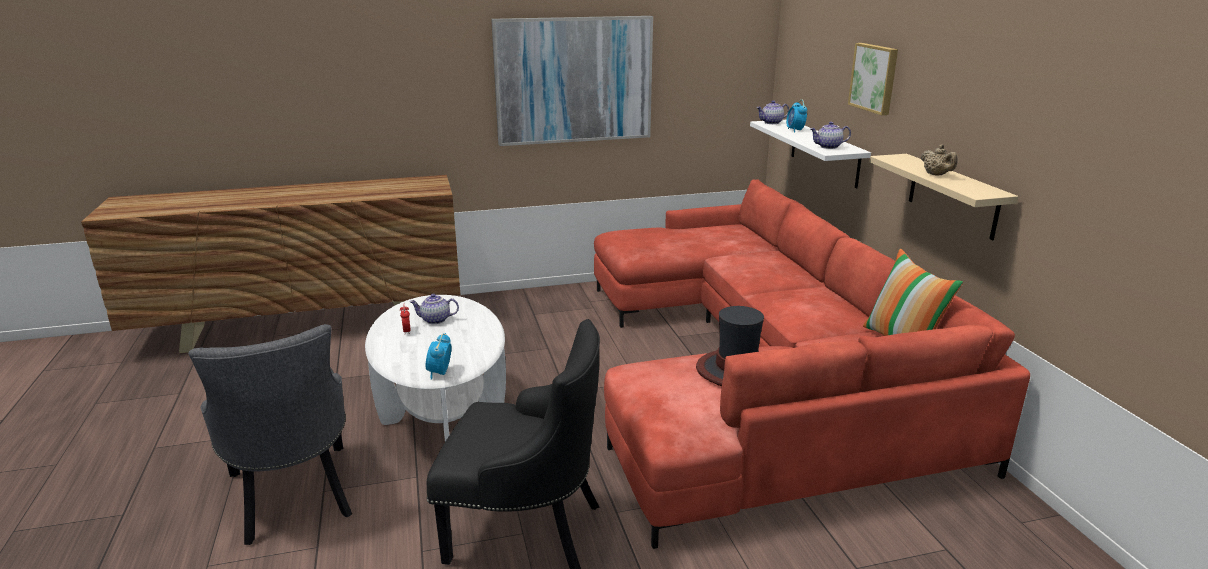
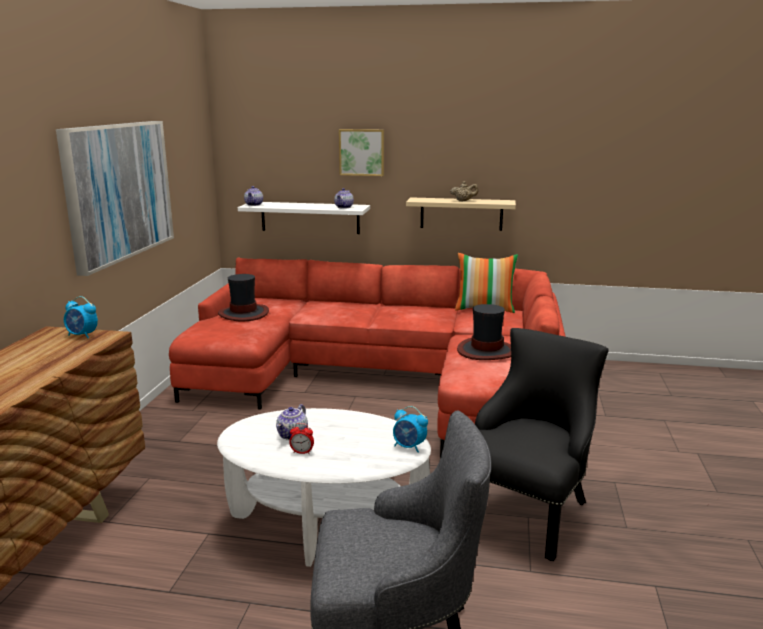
camera: 65 degrees left, 5 degrees down
alarm clock [786,99,807,133] -> alarm clock moved to [64,296,98,338]
none -> hat [218,274,269,322]

